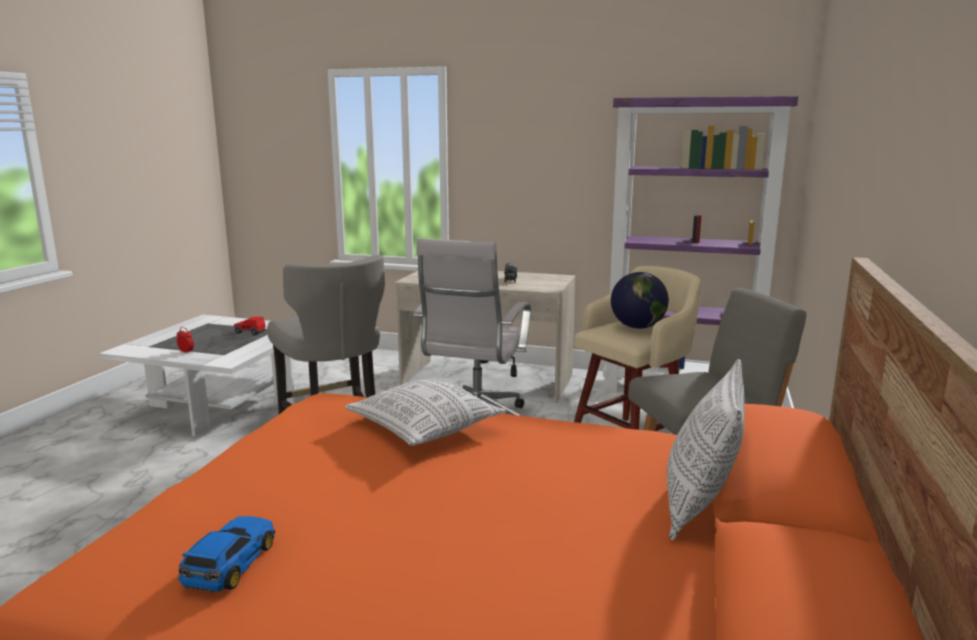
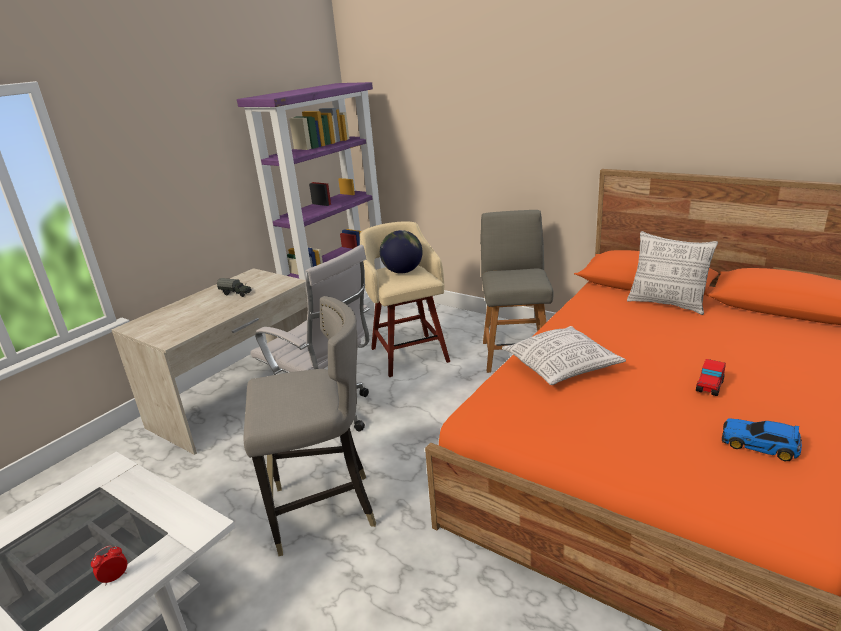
camera: 70 degrees left, 10 degrees up
toy car [234,316,266,335] -> toy car moved to [696,359,726,396]

